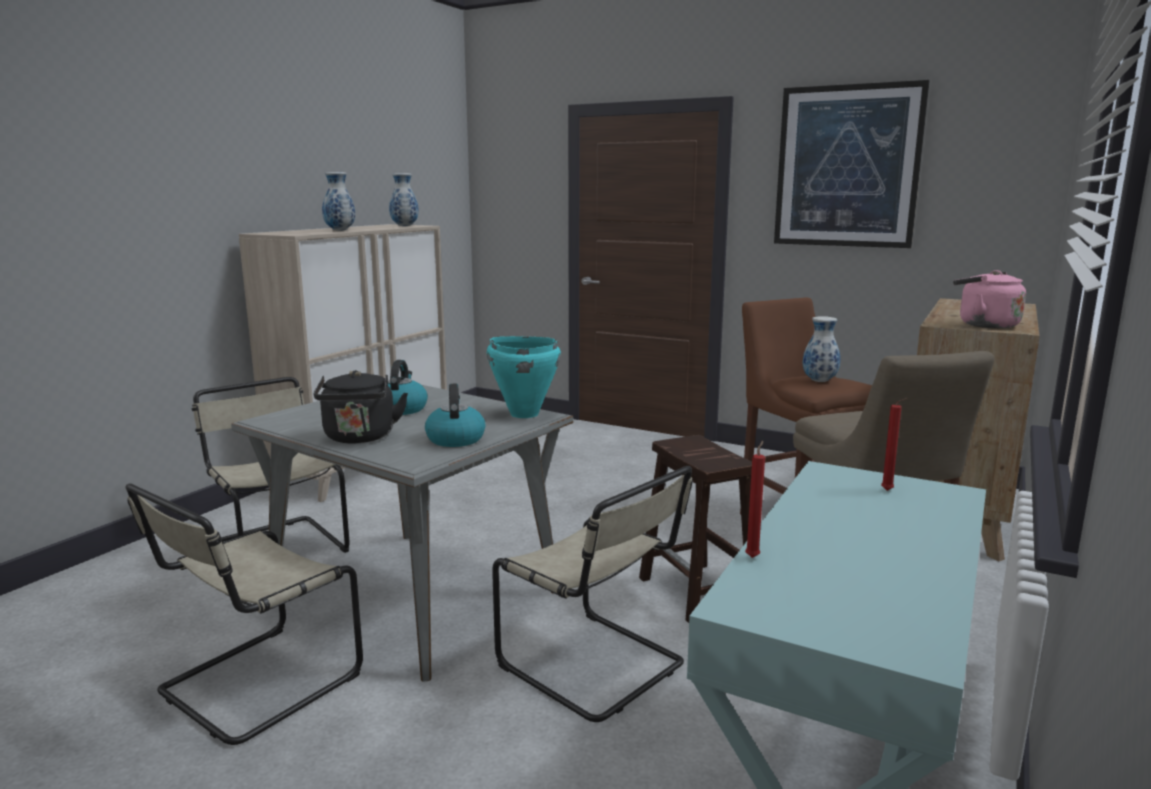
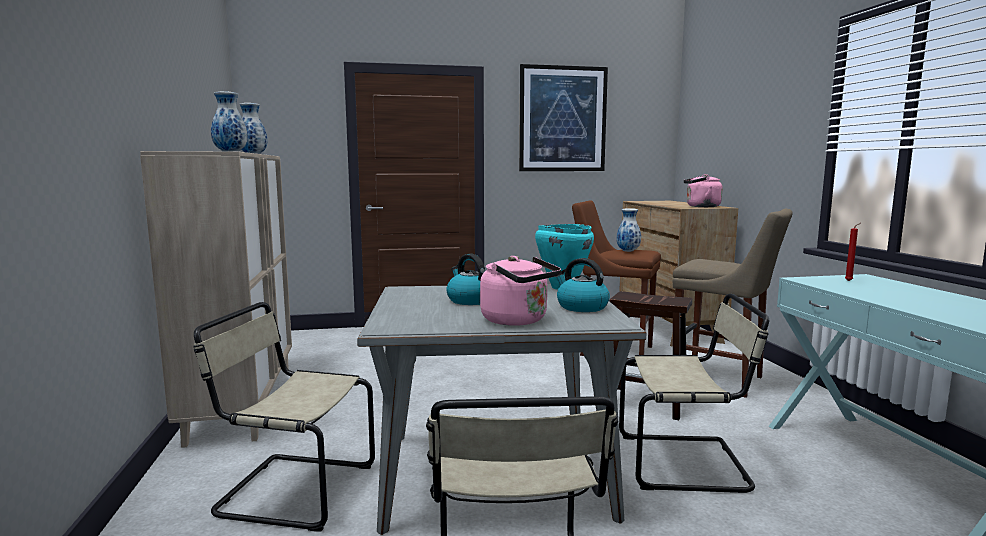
camera: 40 degrees left, 5 degrees down
black kettle [314,370,408,443] -> pink kettle [480,256,561,326]
red candle [745,441,765,558] -> none

